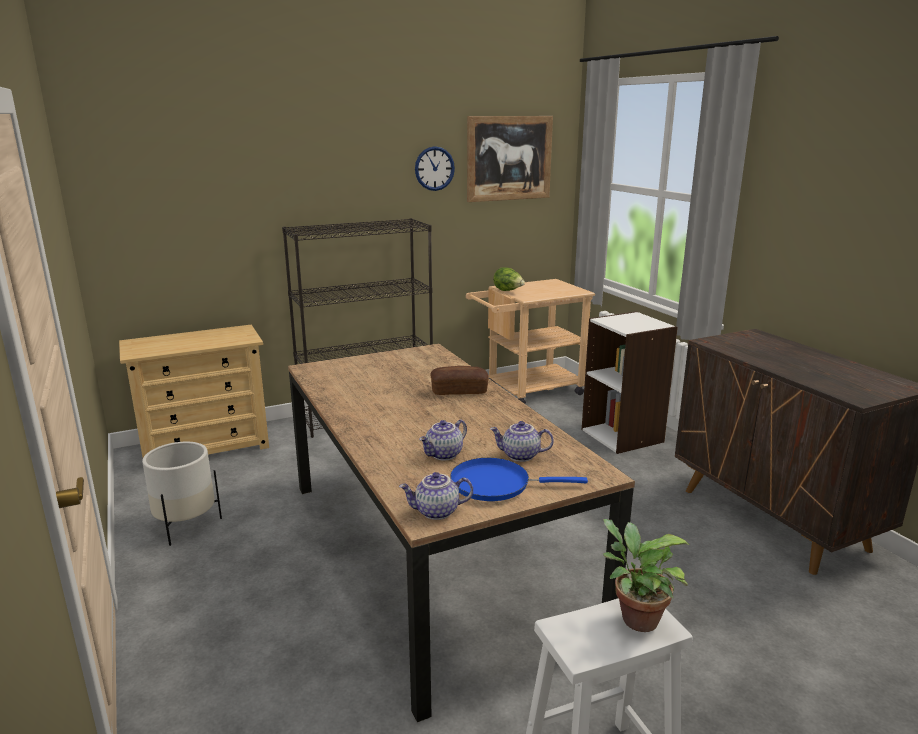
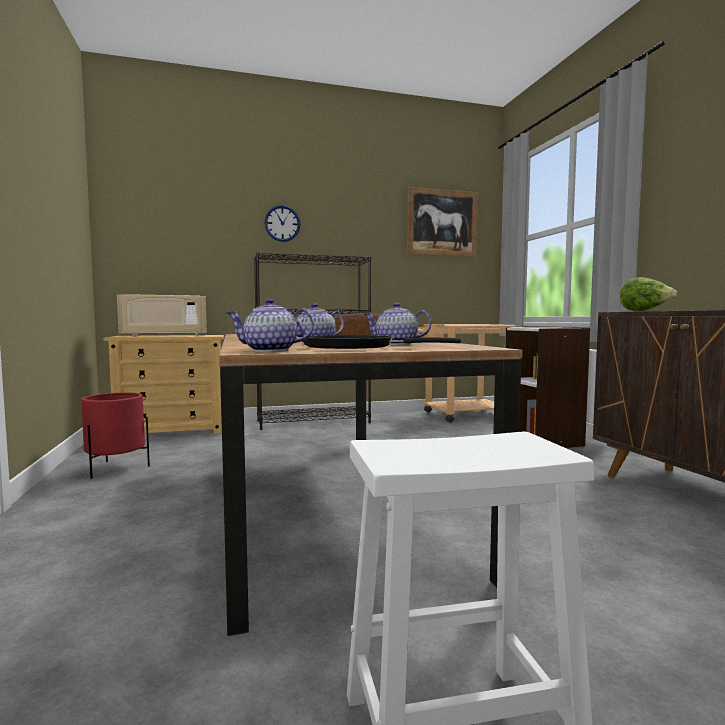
camera: 10 degrees right, 15 degrees down
white planter [142,442,222,546] -> red planter [81,392,150,479]
wall clock [415,146,455,191] -> wall clock moved to [264,205,301,242]
blue frying pan [450,458,588,501] -> black frying pan [303,335,461,349]
lettuce [493,267,525,291] -> lettuce moved to [620,277,677,311]
potted plant [603,519,690,632] -> none
none -> beige microwave [117,294,207,337]

